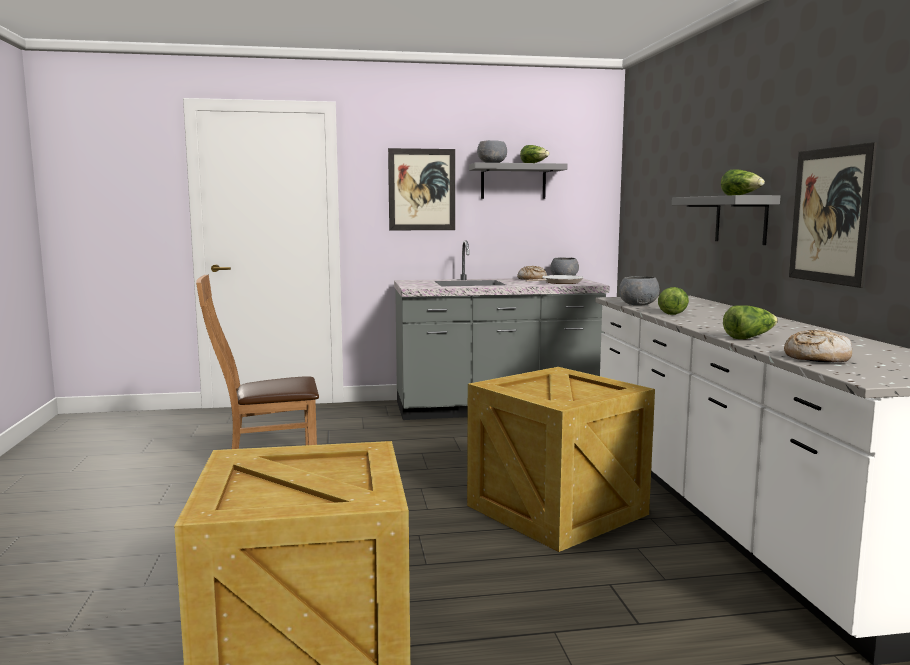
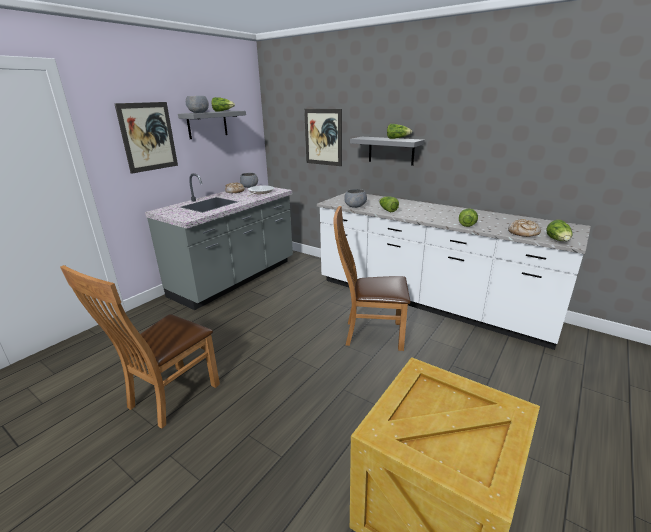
camera: 45 degrees left, 15 degrees up
crate [467,367,655,552] -> brown chair [333,206,410,351]
picture [789,142,877,288] -> picture moved to [304,109,342,166]
none -> lettuce [546,220,572,241]

